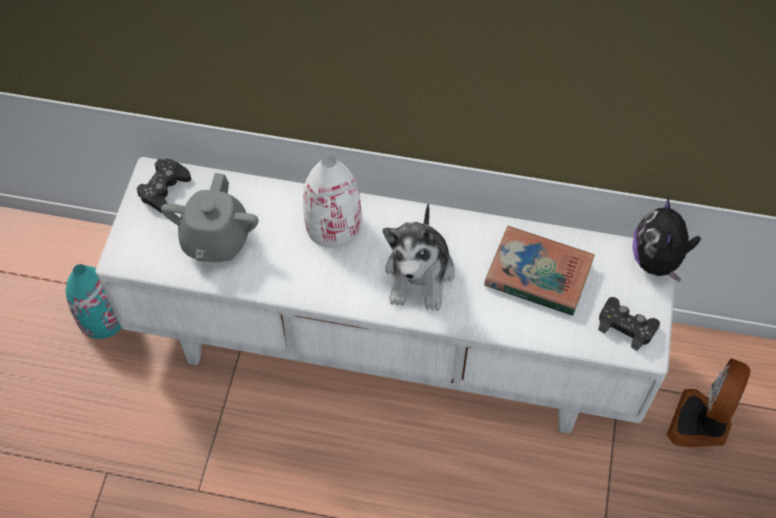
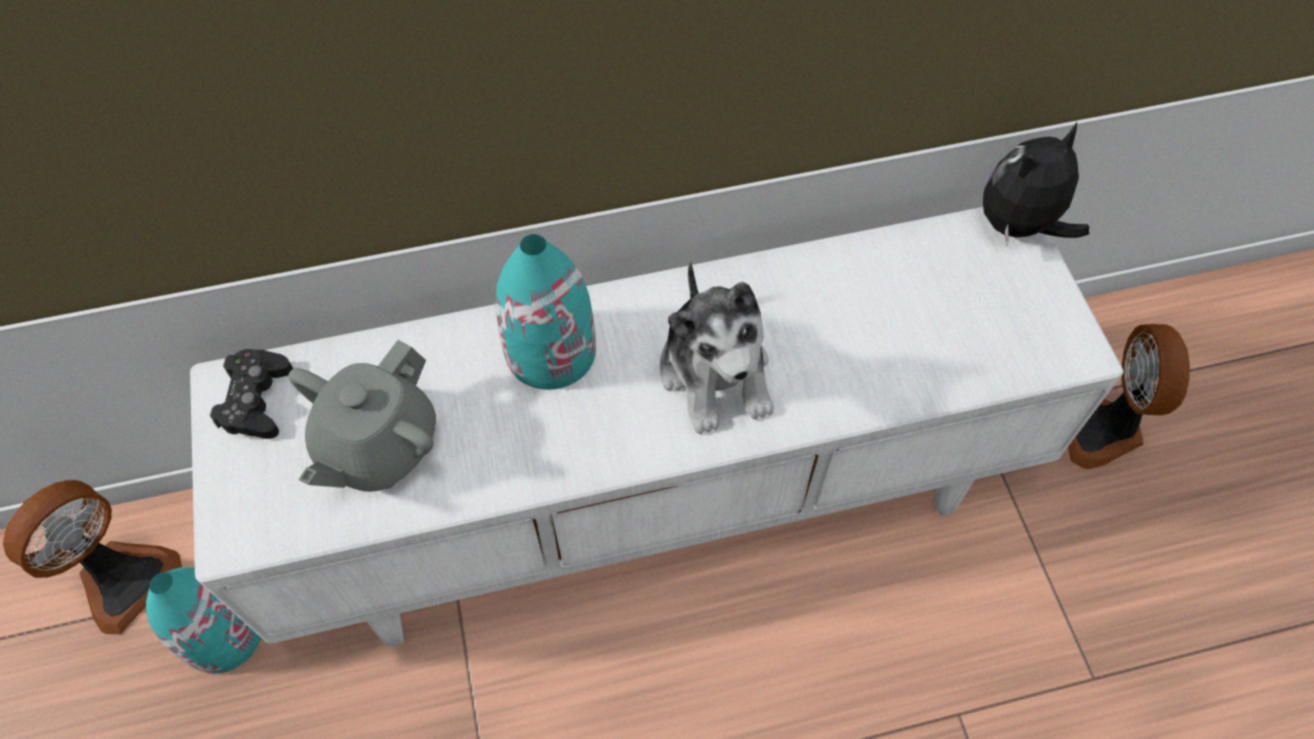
camera: 25 degrees left, 0 degrees up
grey teapot [161,173,259,262] -> grey teapot turned 45 degrees clockwise [288,340,436,492]
white vase [303,155,362,248] -> turquoise vase [496,234,596,390]
book [484,226,595,316] -> none
black game controller [598,297,660,351] -> none
plush toy [632,196,701,282] -> plush toy turned 75 degrees clockwise [983,122,1089,247]
none -> fan [3,480,182,634]

